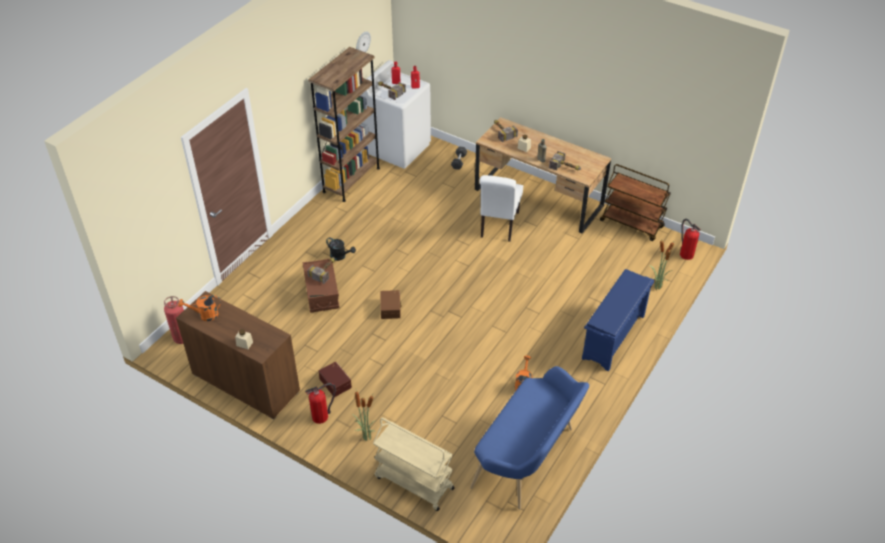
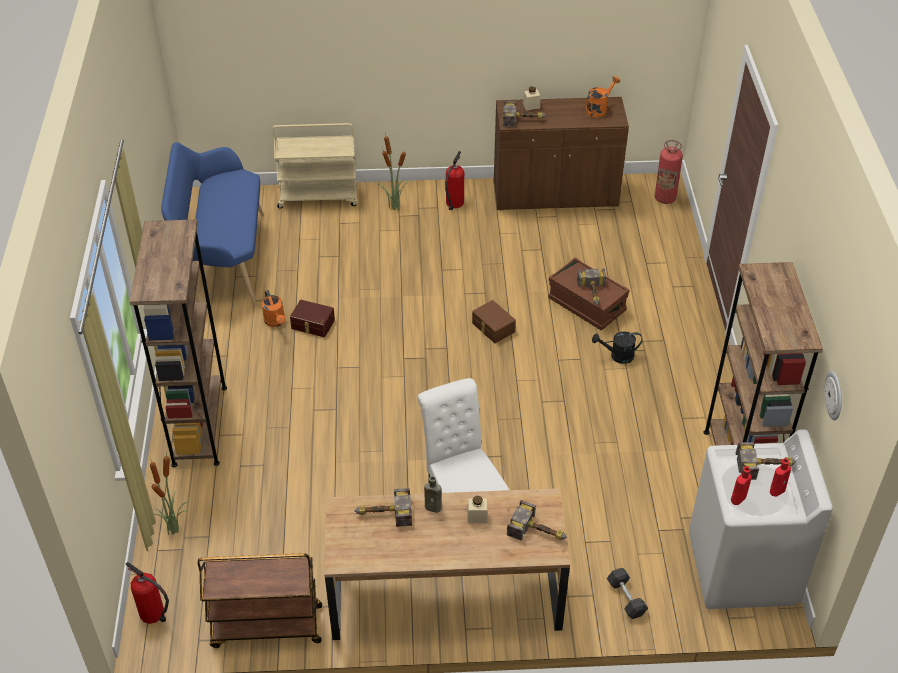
camera: 145 degrees right, 0 degrees up
brown storage box [319,361,352,397] -> brown storage box moved to [290,300,335,337]
blue shoe rack [582,269,654,372] -> brown bookcase [130,219,227,467]
none -> hammer [503,101,546,127]

